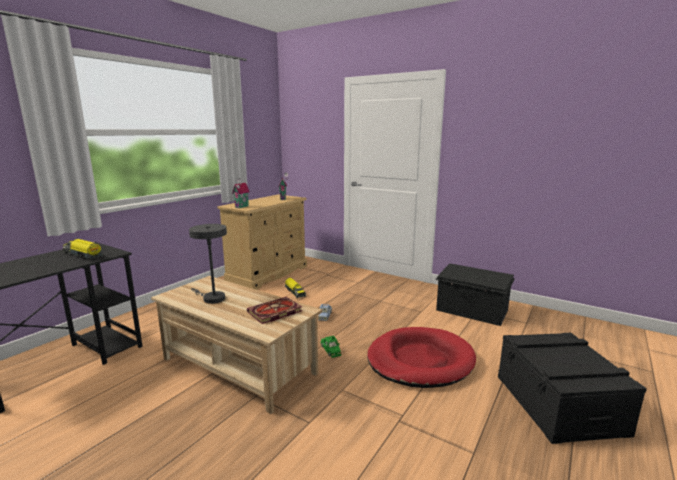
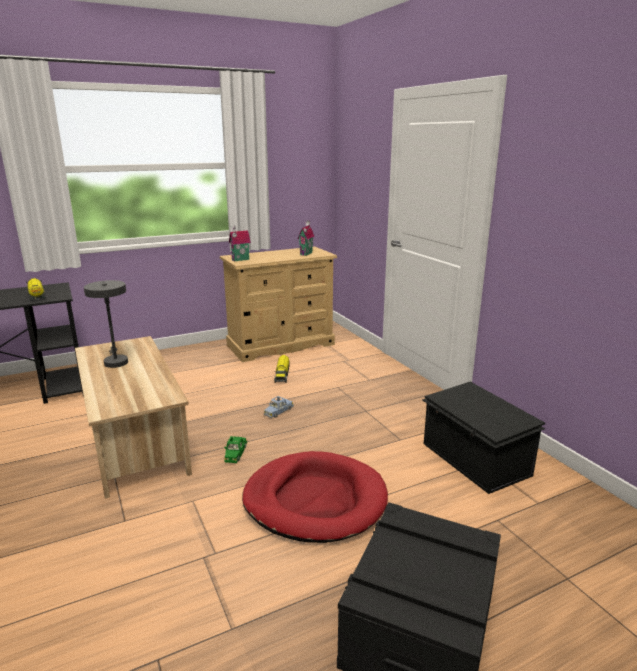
camera: 30 degrees right, 5 degrees up
book [247,297,302,324] -> none

